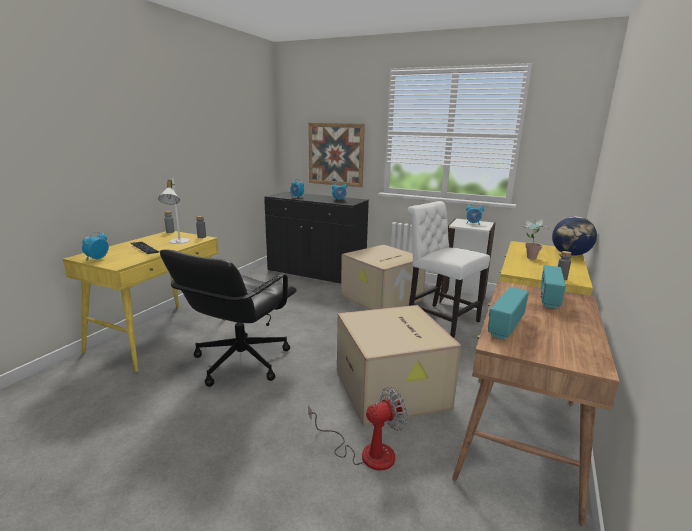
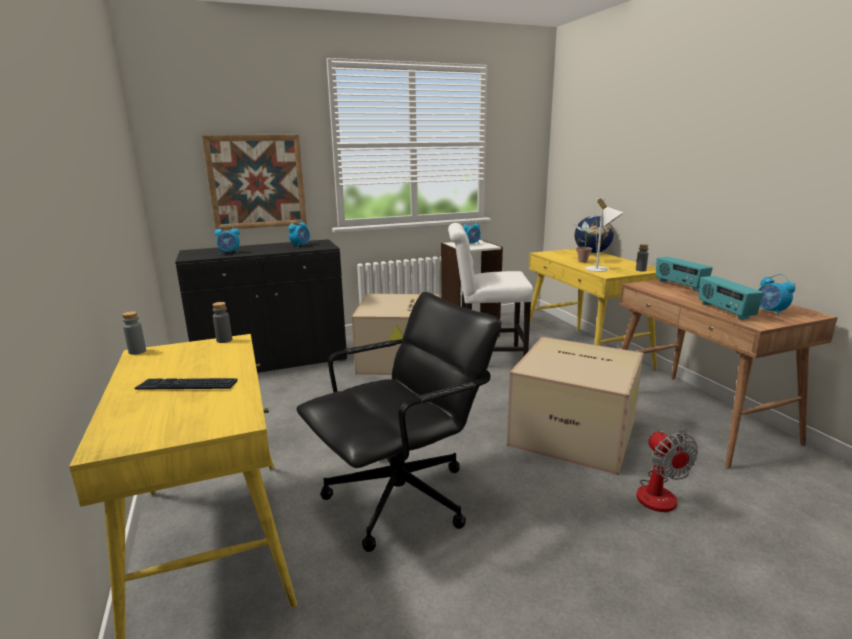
camera: 45 degrees left, 0 degrees up
alarm clock [82,231,109,261] -> alarm clock moved to [758,274,796,316]
white table lamp [158,179,190,244] -> white table lamp moved to [585,197,624,272]
black office chair [160,249,297,387] -> black office chair turned 105 degrees counterclockwise [296,292,501,552]
fan [308,387,408,471] -> fan turned 150 degrees clockwise [636,429,698,512]

